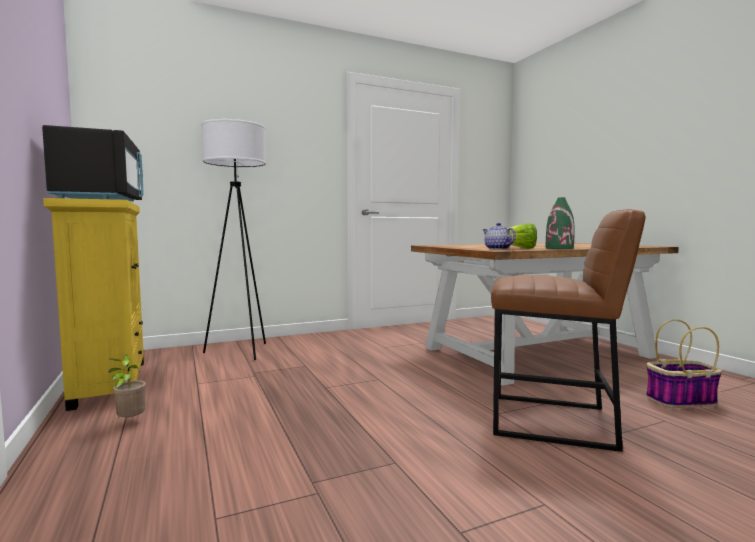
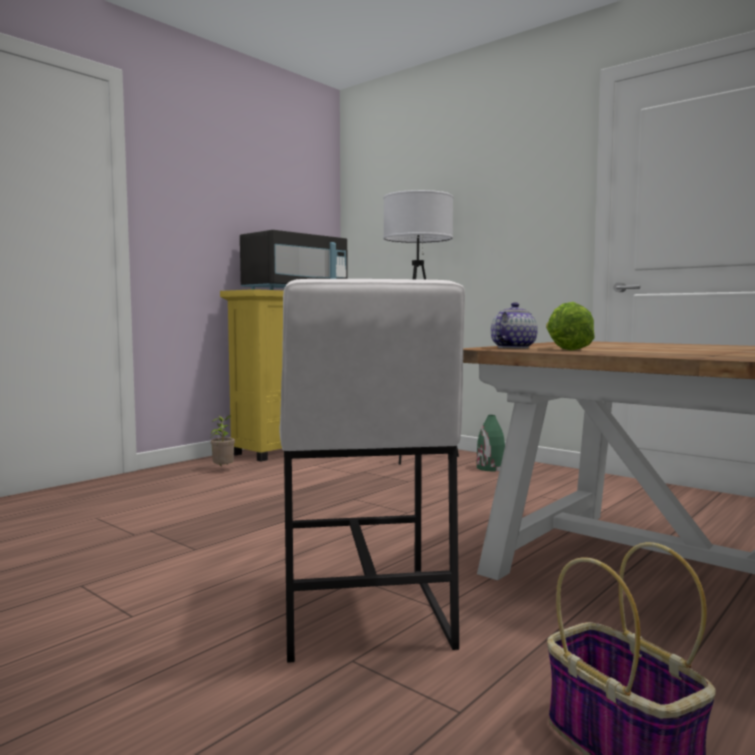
camera: 65 degrees right, 0 degrees up
brown chair [491,209,646,452] -> white chair [279,279,465,663]
green vase [546,197,574,249] -> green vase moved to [477,415,505,471]

